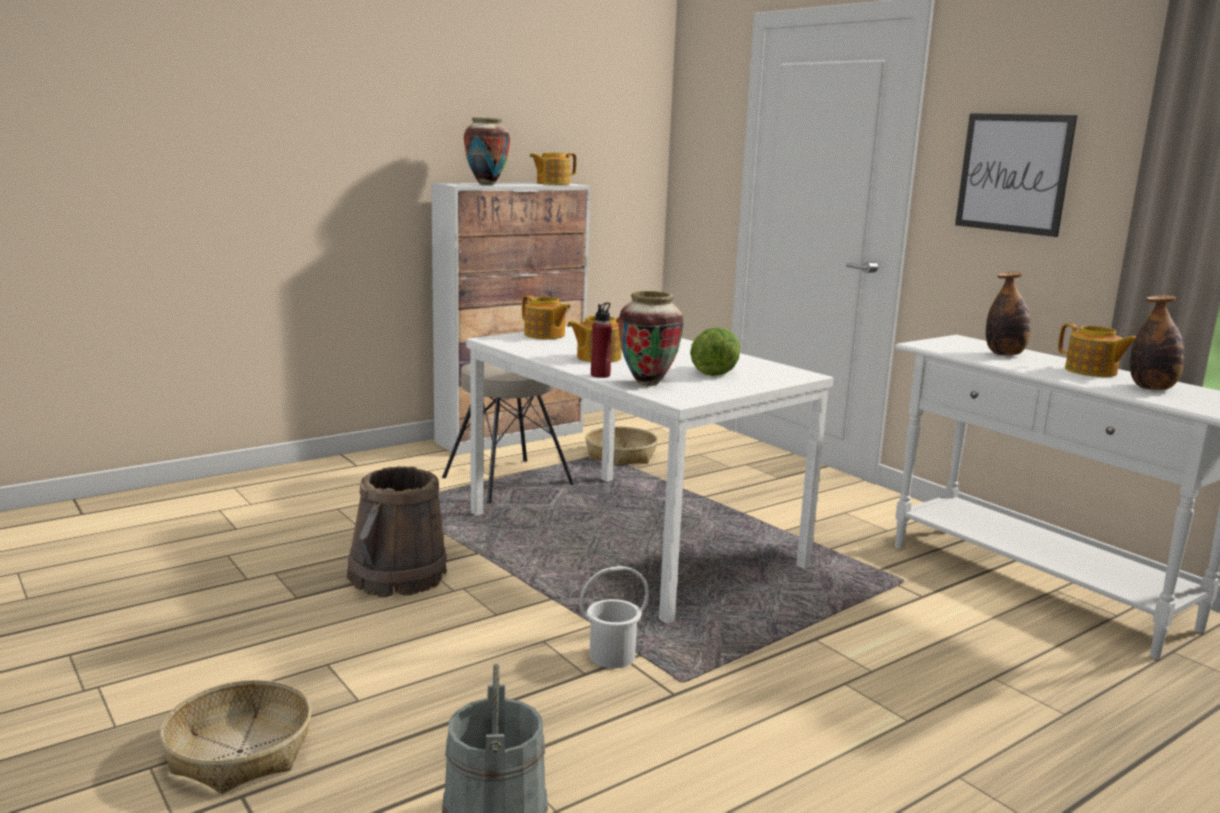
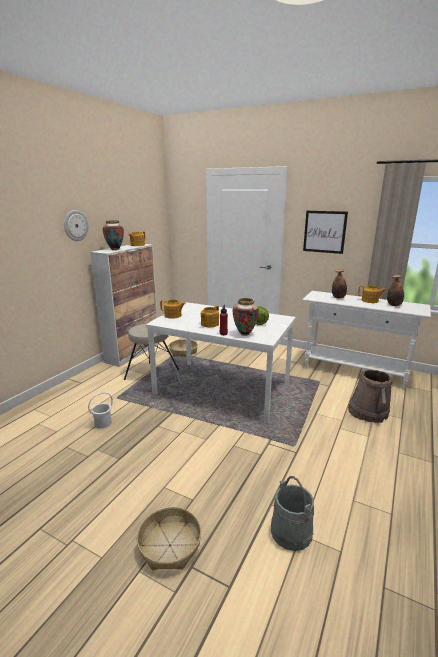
camera: 25 degrees left, 5 degrees up
brown bucket [347,466,447,598] -> brown bucket moved to [348,369,393,423]
white bucket [580,566,649,668] -> white bucket moved to [88,392,113,429]
none -> wall clock [64,210,88,241]

